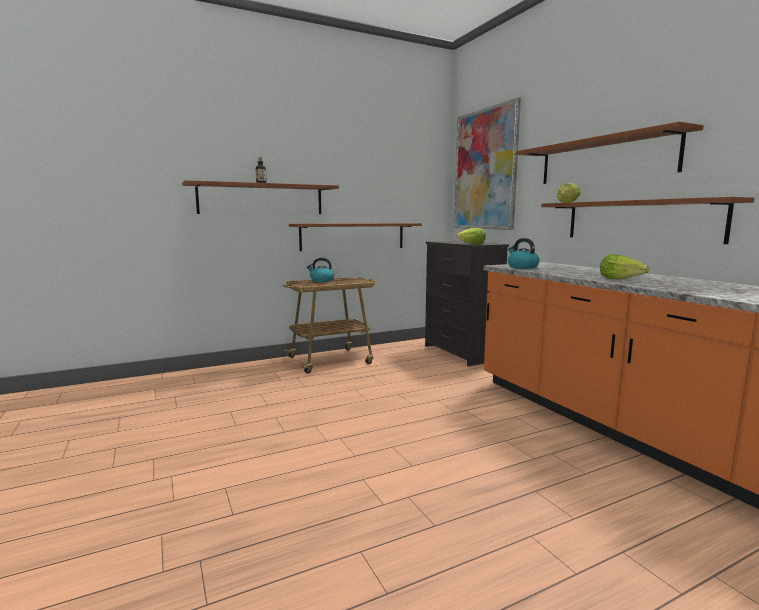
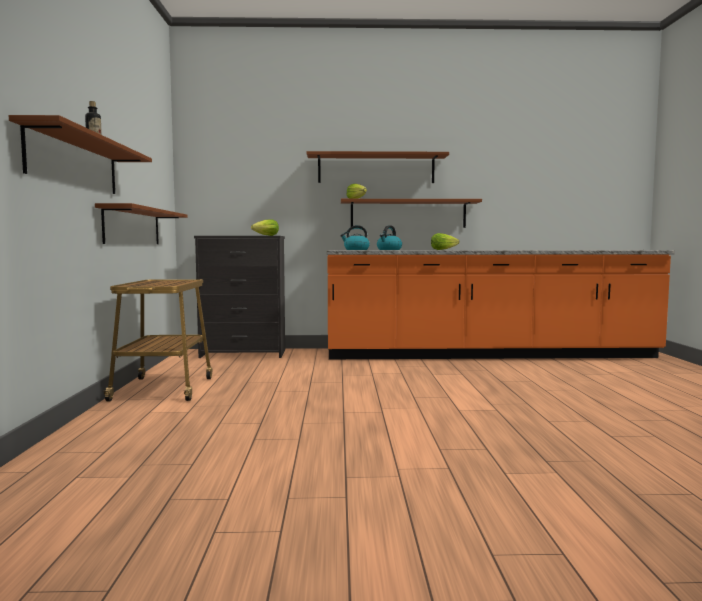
camera: 65 degrees left, 5 degrees down
kettle [307,258,334,282] -> kettle moved to [377,225,402,250]
picture [454,97,521,230] -> none

